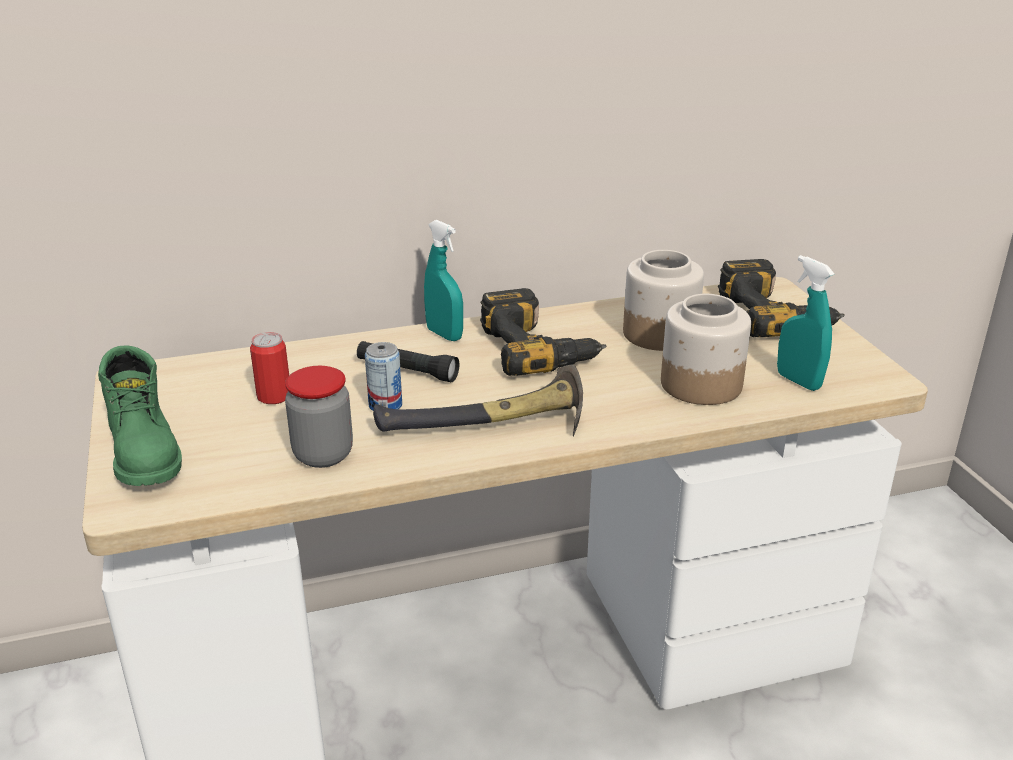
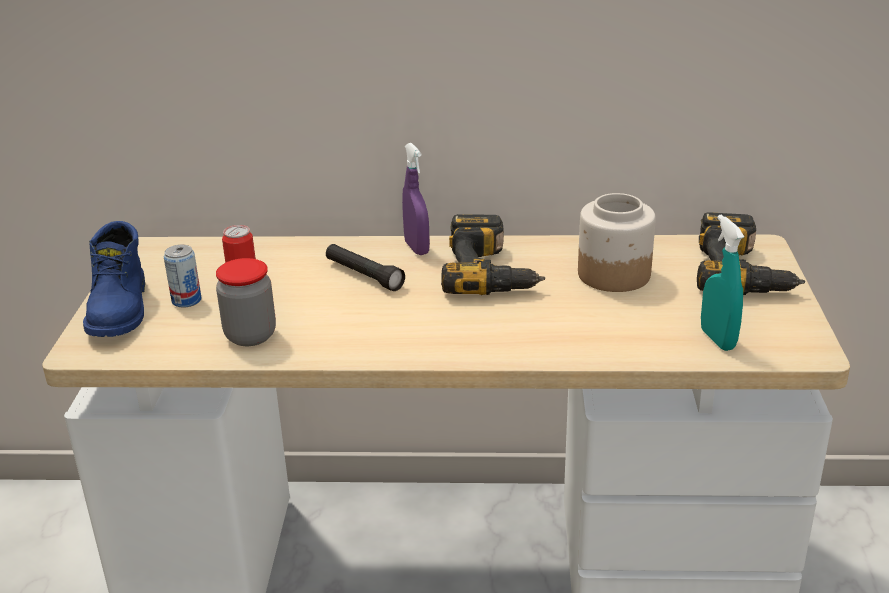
camera: 20 degrees right, 0 degrees up
green boot [98,345,182,486] -> blue boot [83,221,145,337]
can [365,342,402,411] -> can moved to [164,245,202,308]
hammer [373,364,583,436] -> none
turquoise spray bottle [424,220,463,341] -> purple spray bottle [402,143,430,255]
jar [661,294,751,405] -> none

